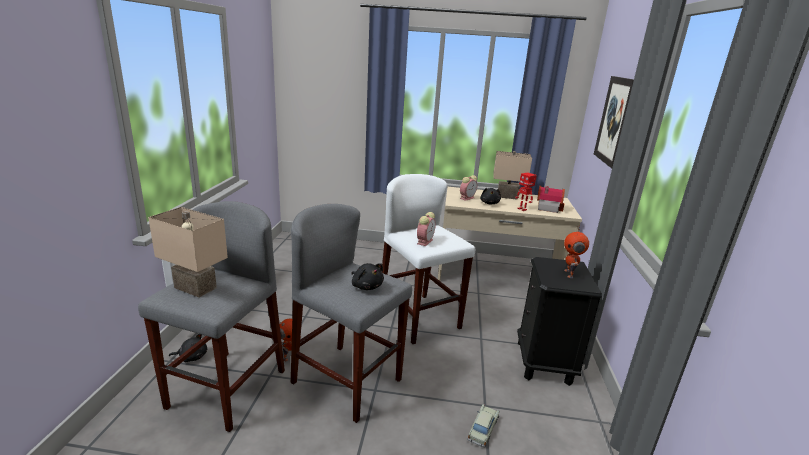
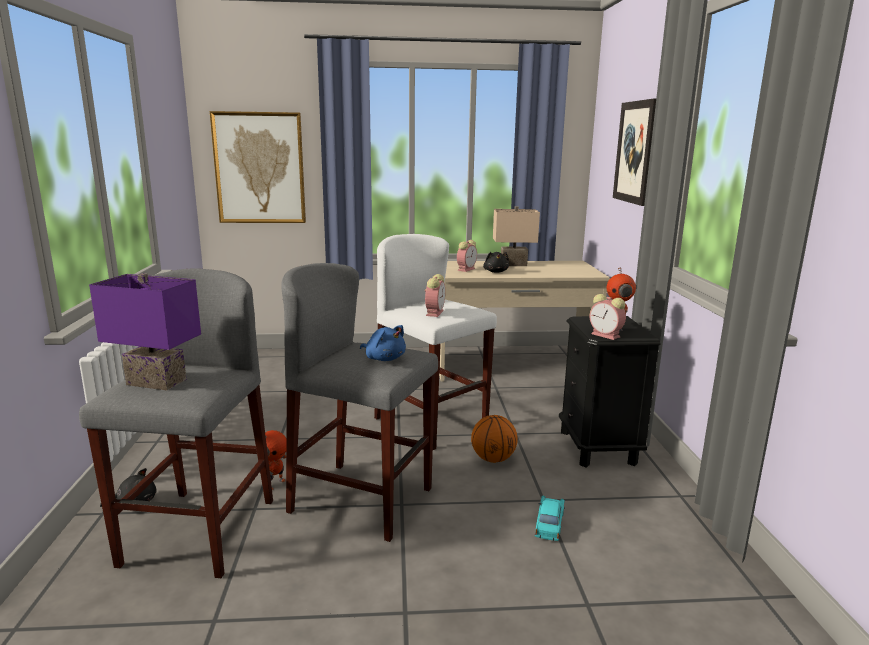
camera: 10 degrees left, 5 degrees down
beige table lamp [148,207,228,298] -> purple table lamp [89,273,201,390]
black plush toy [352,263,384,290] -> blue plush toy [360,325,406,361]
beige toy car [467,404,500,448] -> turquoise toy car [535,496,565,541]
toy robot [515,172,537,211] -> none
toy house [537,186,565,213] -> none
none -> picture [210,111,306,223]
none -> basketball [471,415,518,463]
none -> alarm clock [590,294,626,340]

